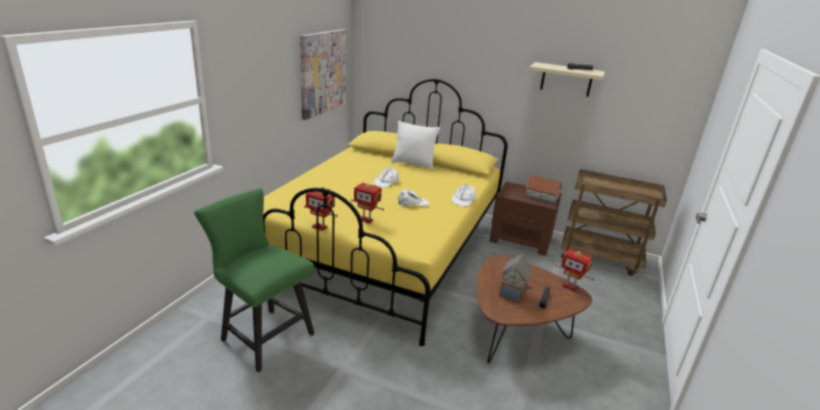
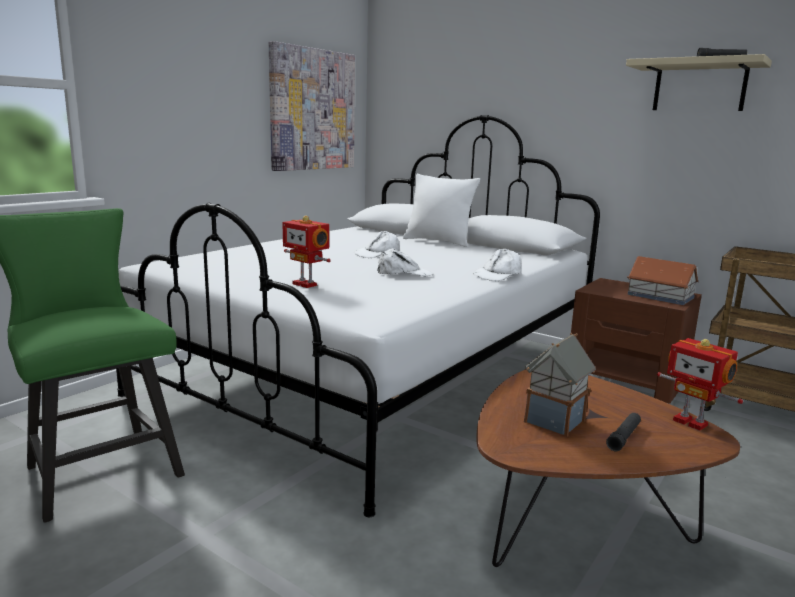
camera: 15 degrees right, 10 degrees down
yellow bed [263,79,508,346] -> white bed [116,115,600,517]
toy robot [304,192,338,231] -> none

